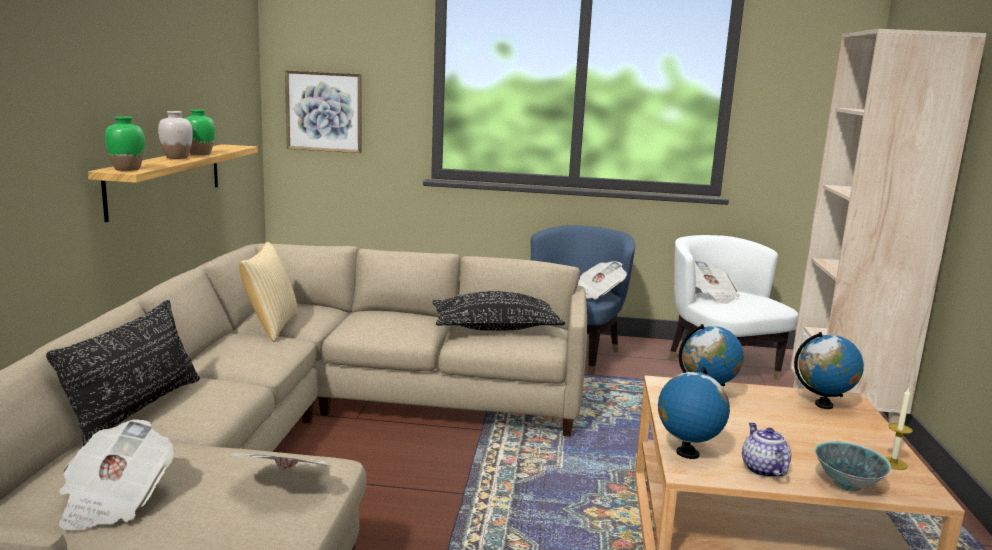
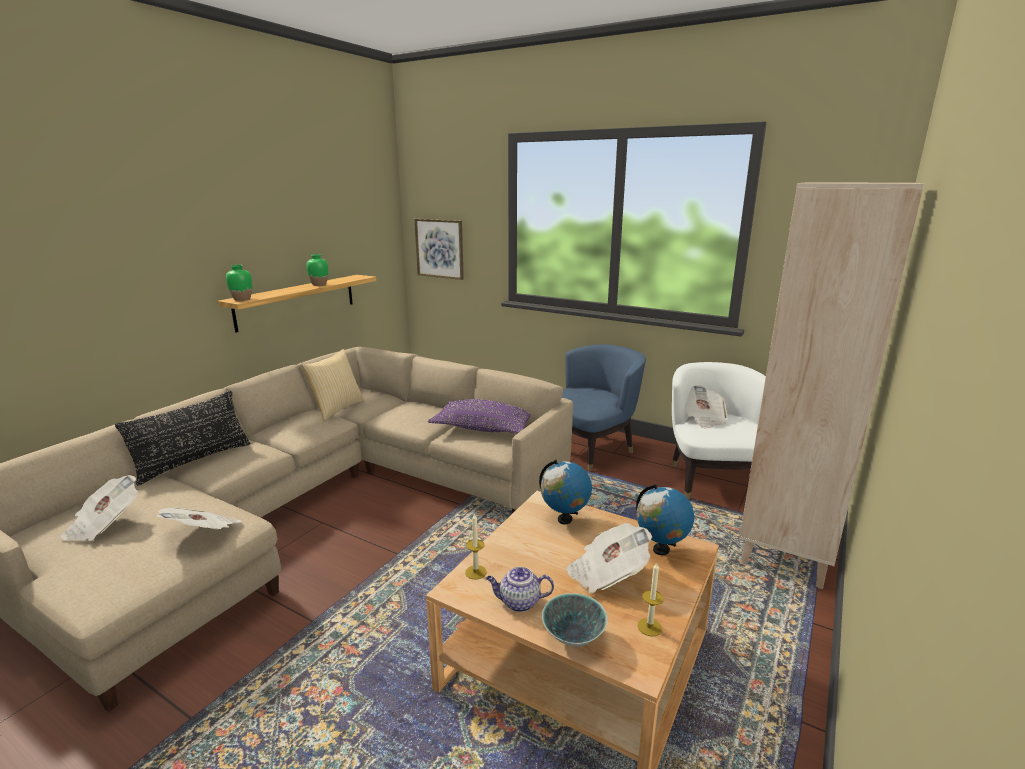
camera: 25 degrees right, 5 degrees up
white vase [158,111,193,159] -> none
black pillow [432,291,565,331] -> purple pillow [428,399,531,434]
newspaper [578,261,627,299] -> newspaper moved to [566,523,652,594]
globe [658,367,730,459] -> candle [465,513,487,579]
teapot [742,423,791,477] -> teapot turned 105 degrees counterclockwise [486,567,554,612]

